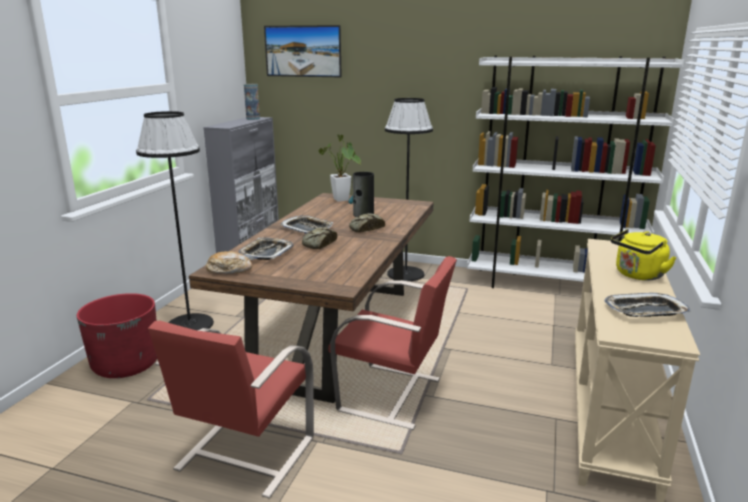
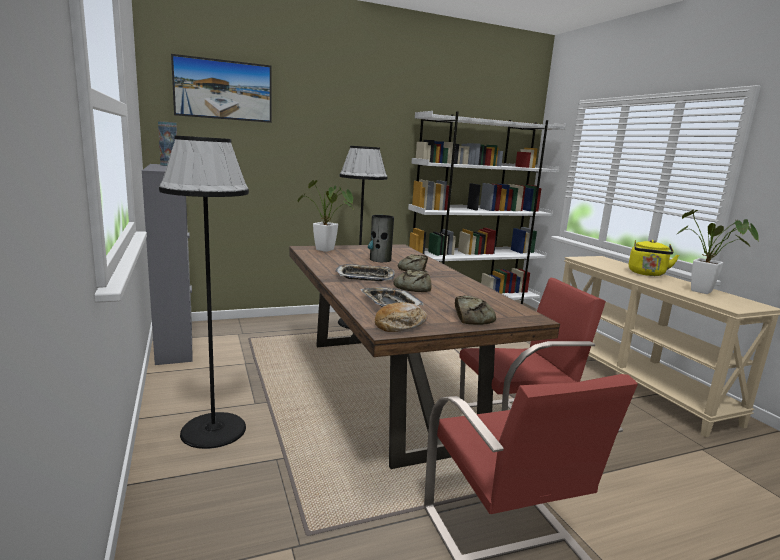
camera: 40 degrees left, 5 degrees down
red planter [77,293,157,378] -> none
tray [604,293,691,317] -> potted plant [676,209,759,294]
none -> bread [455,296,496,325]

